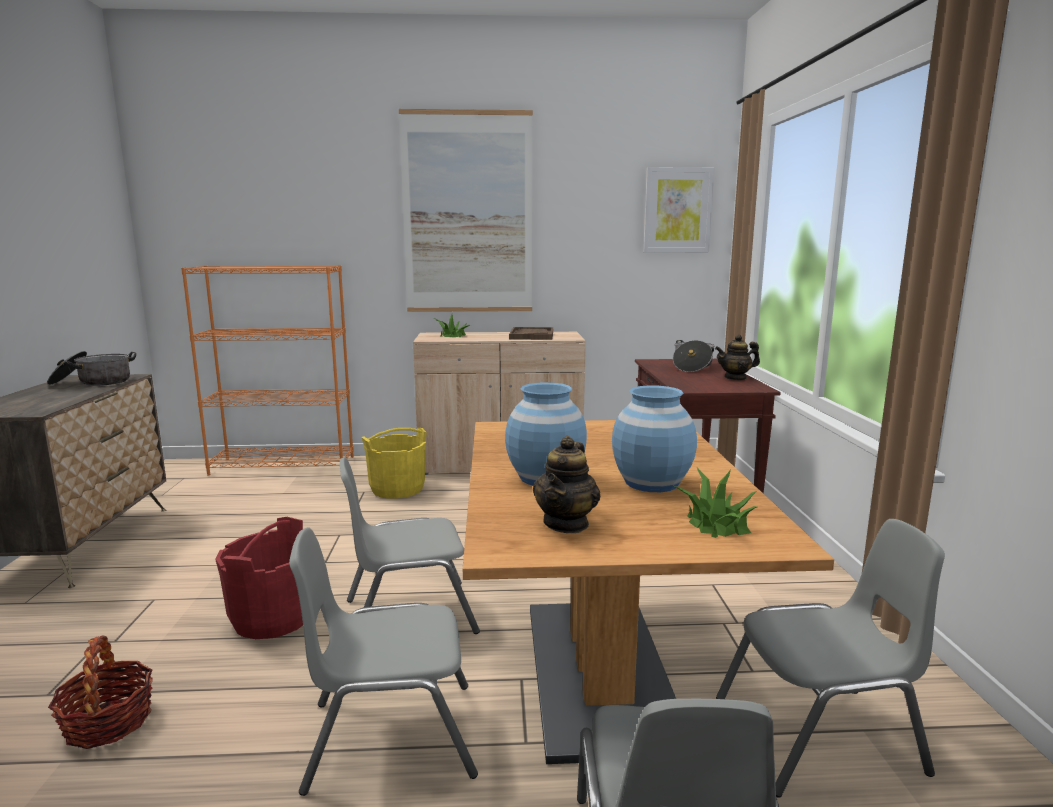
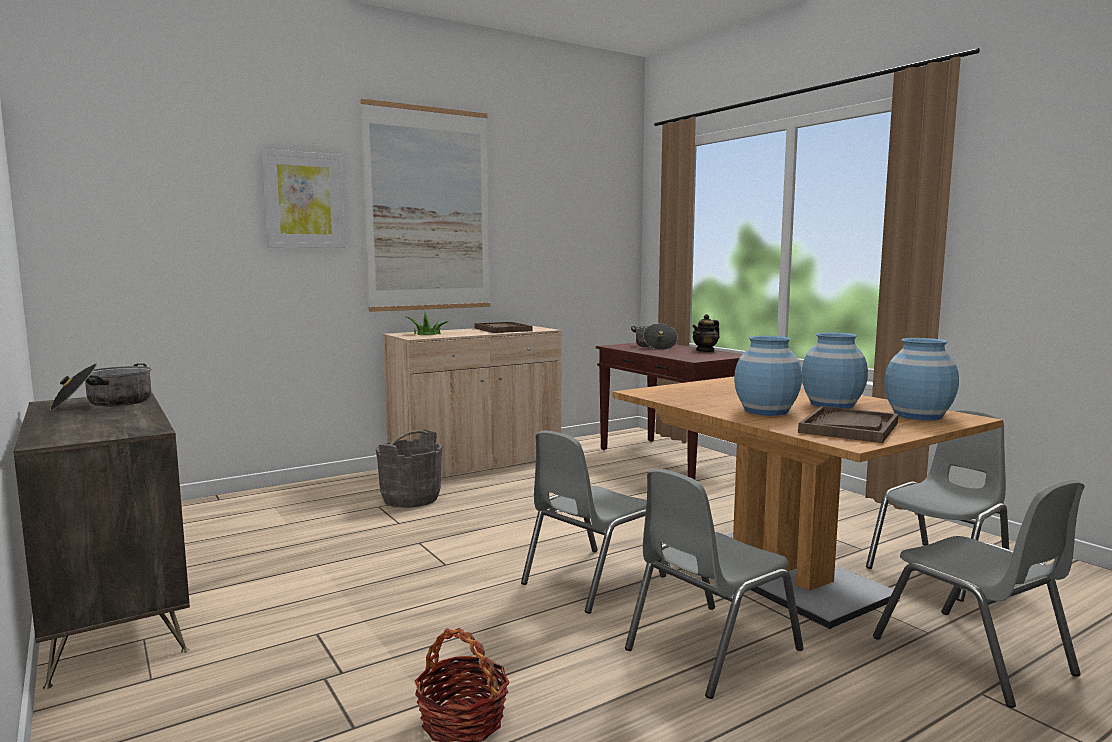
camera: 30 degrees left, 5 degrees down
orange bookcase [181,265,354,476] -> none
red bucket [216,517,303,639] -> none
yellow bucket [362,428,427,499] -> grey bucket [376,430,442,508]
teapot [533,436,600,533] -> brown tray [798,406,899,443]
picture [643,167,714,252] -> picture moved to [261,149,345,248]
potted plant [674,467,757,538] -> blue vase [884,338,959,420]

